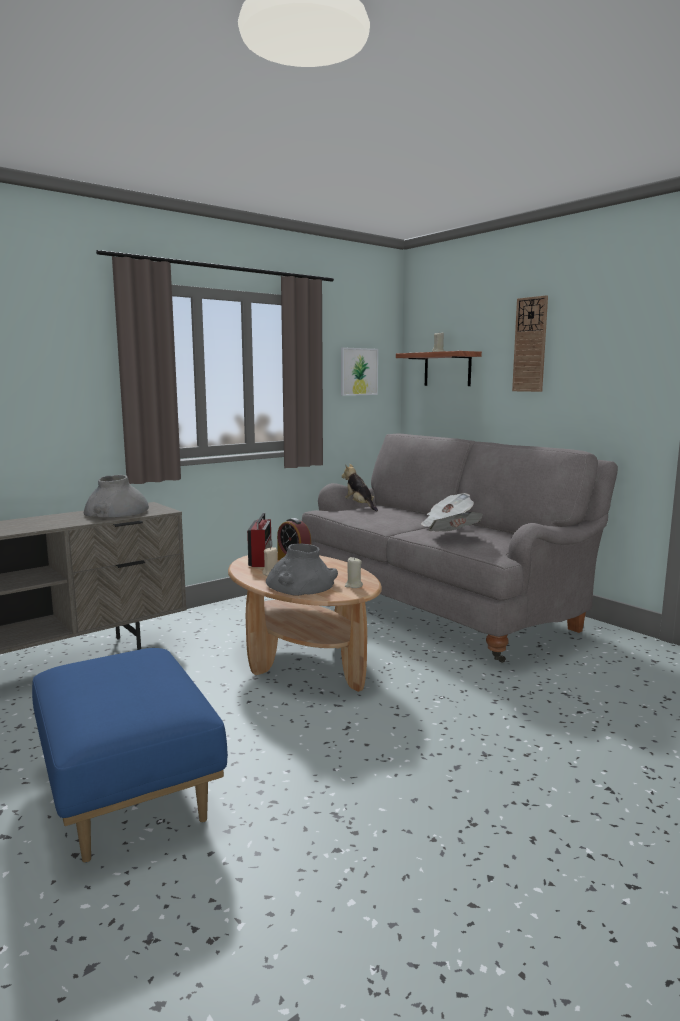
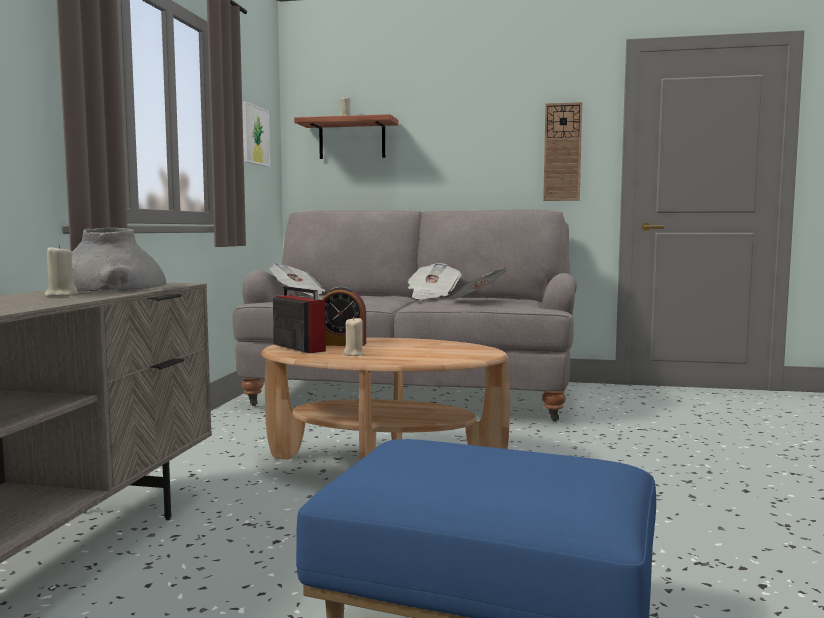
camera: 40 degrees left, 5 degrees down
grey vase [266,544,338,596] -> none
plush toy [342,464,378,511] -> newspaper [270,263,325,296]
beige candle [345,557,363,588] -> beige candle moved to [44,245,78,297]
wall clock [512,295,548,392] -> wall clock moved to [543,102,582,201]

